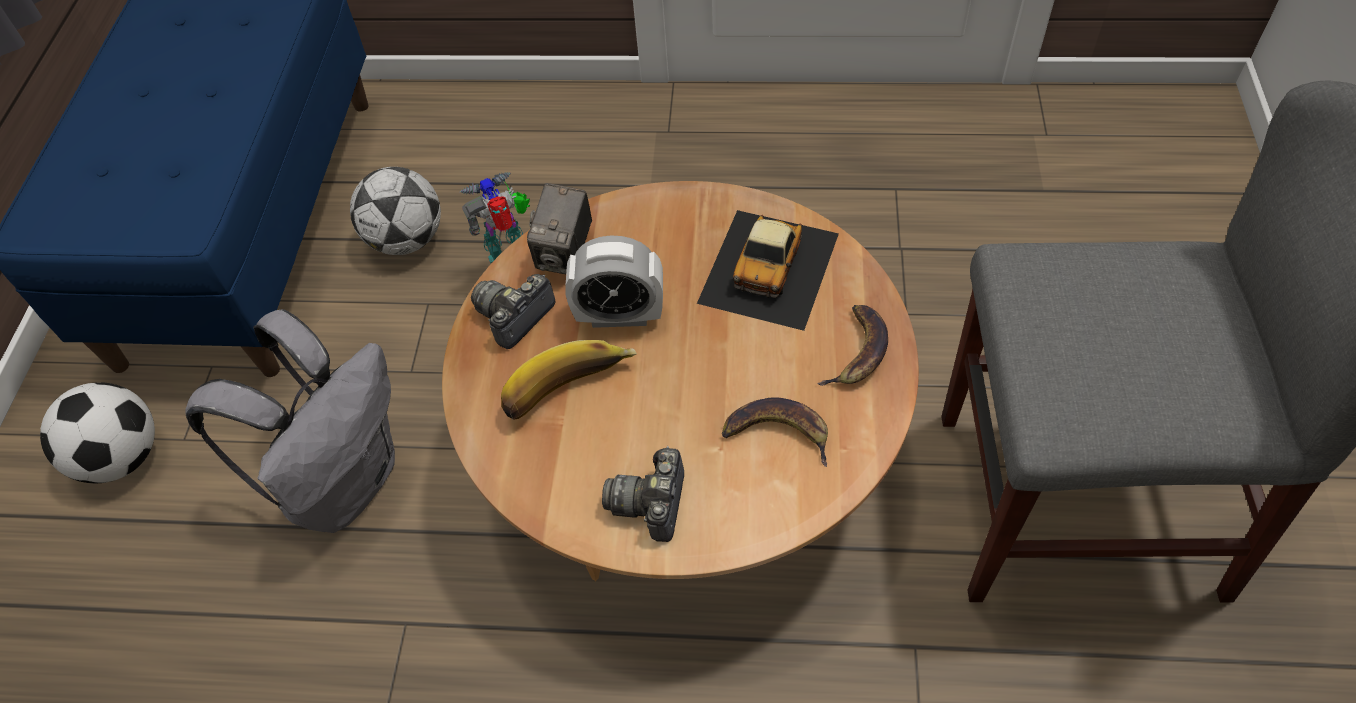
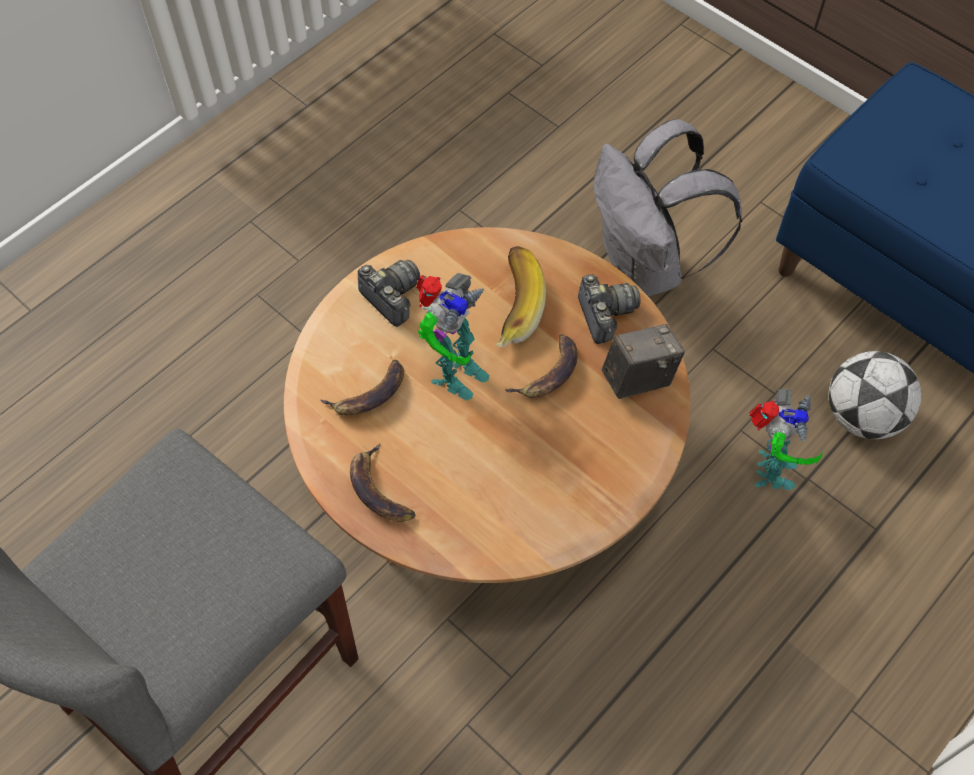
camera: 125 degrees right, 5 degrees up
football [40,382,155,483] -> none
camera [527,183,592,274] -> camera turned 105 degrees clockwise [602,324,685,399]
alarm clock [565,236,663,328] -> banana [505,334,578,398]
toy car [697,210,839,331] -> none
none -> toy robot [416,273,489,401]

